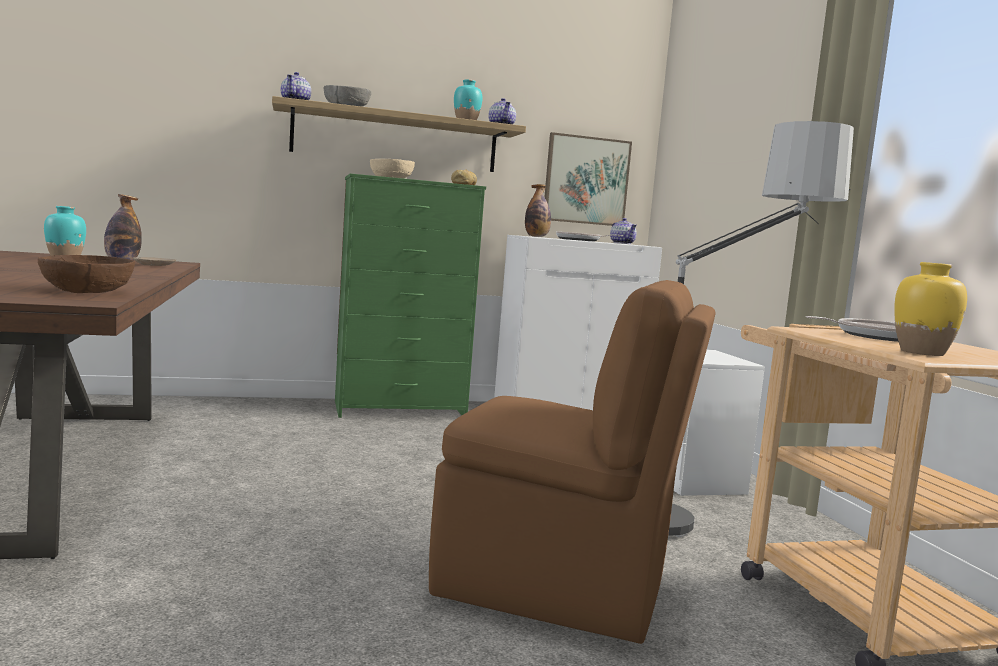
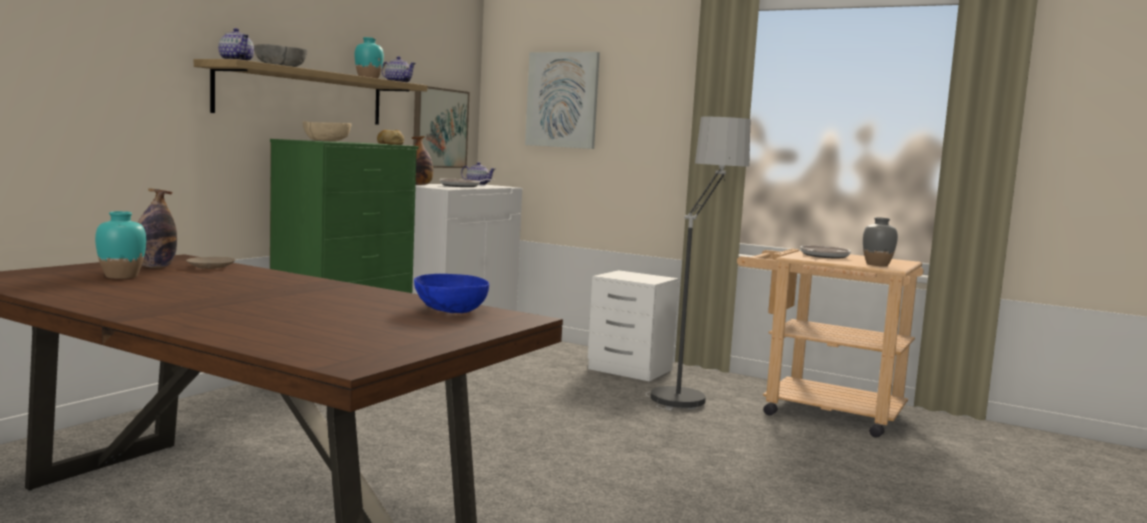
camera: 45 degrees left, 0 degrees up
brown bowl [38,255,135,293] -> blue bowl [414,274,489,313]
brown chair [429,280,715,644] -> none
yellow vase [894,262,967,356] -> grey vase [863,217,898,266]
none -> picture [525,52,600,149]

